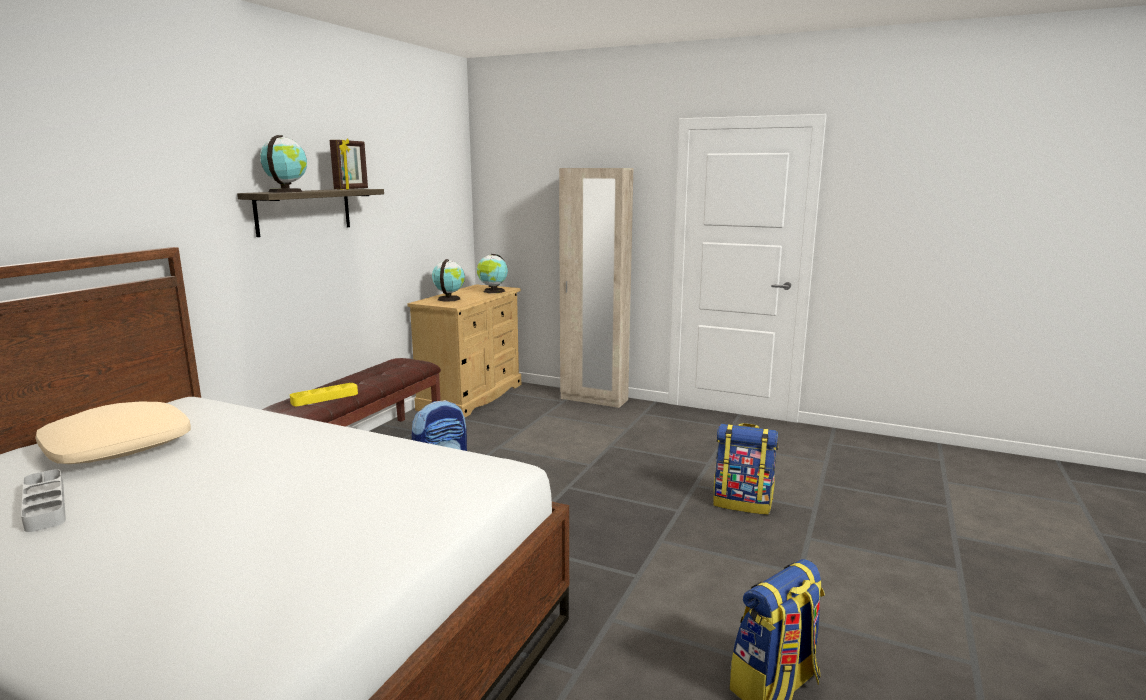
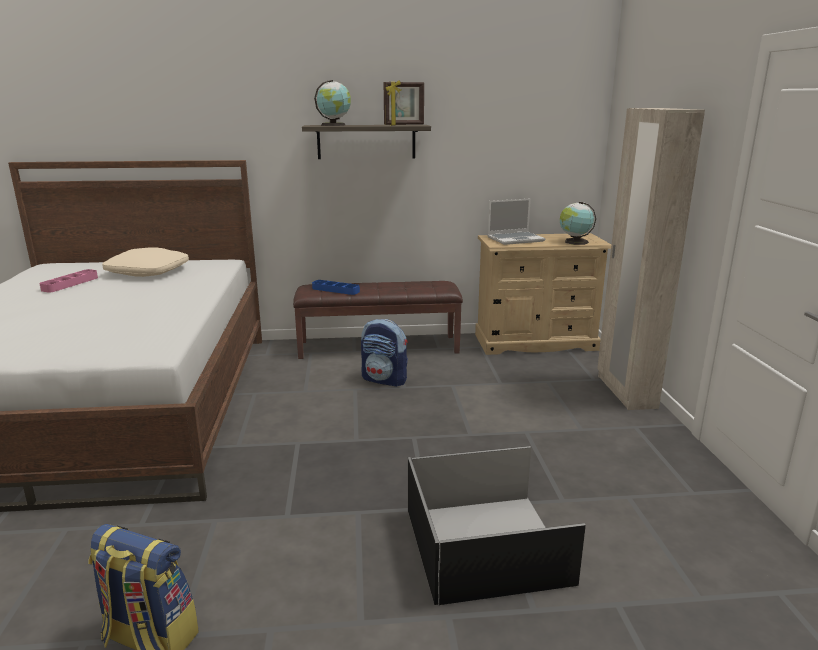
camera: 60 degrees right, 5 degrees up
grey tray [21,469,66,532] -> pink tray [39,269,98,293]
yellow tray [290,383,358,406] -> blue tray [312,280,360,295]
globe [432,259,465,302] -> laptop [488,198,545,245]
backpack [713,423,778,515] -> black storage box [408,446,586,605]

